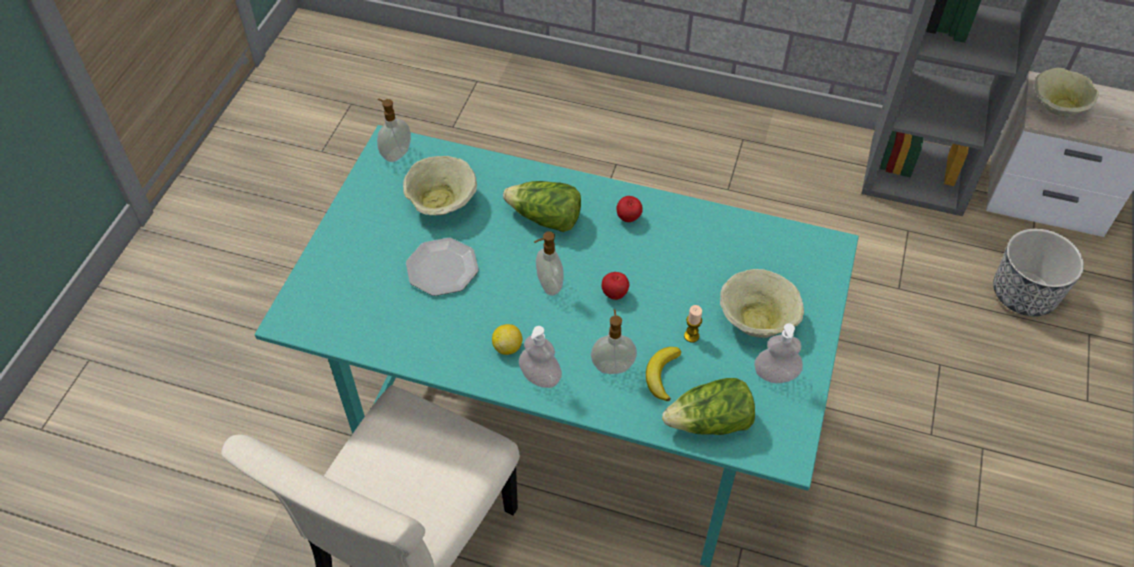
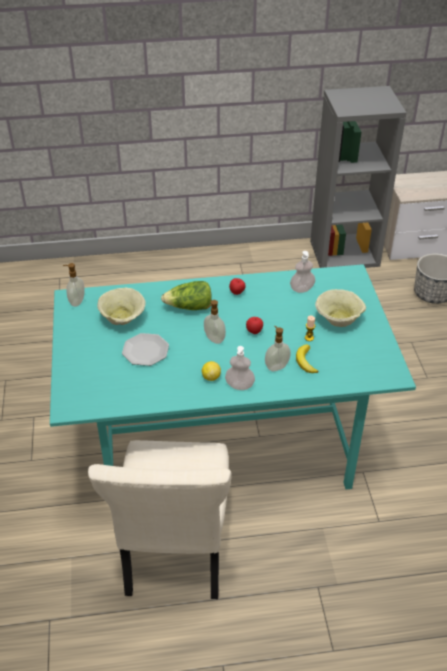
camera: 25 degrees left, 10 degrees down
lettuce [662,378,755,435] -> none
soap dispenser [754,323,803,383] -> soap dispenser moved to [290,251,315,293]
beige bowl [1035,68,1099,117] -> none

